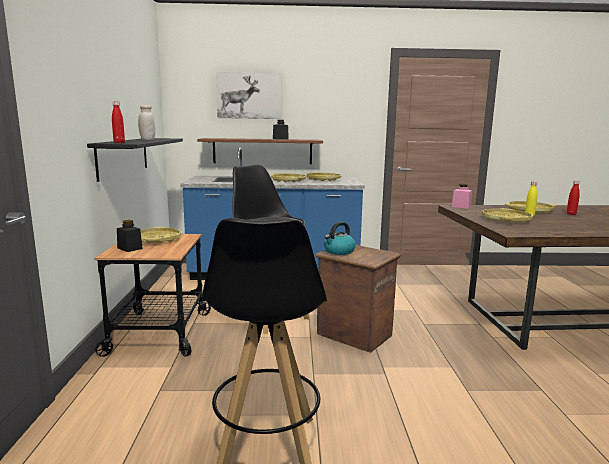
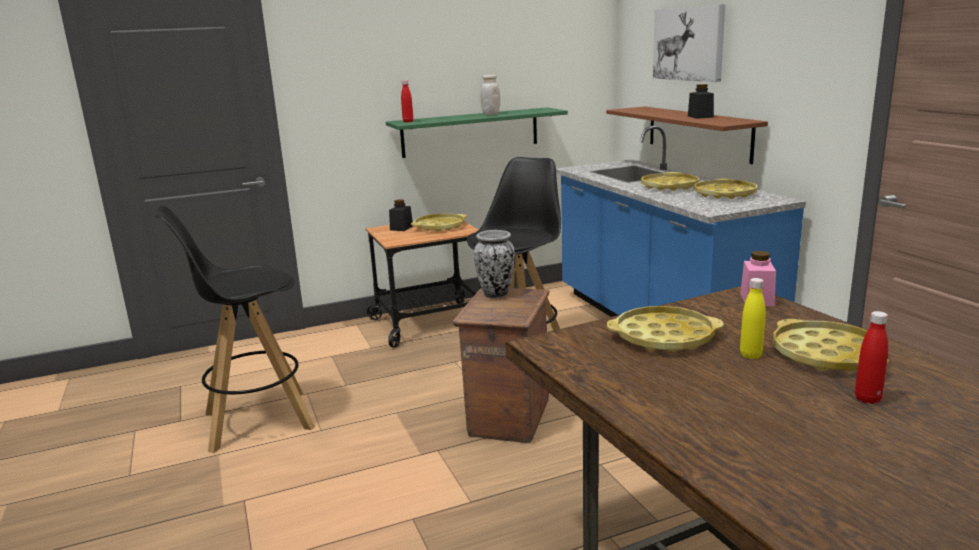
camera: 70 degrees right, 5 degrees up
black shelf [87,138,183,182] -> green shelf [386,107,568,158]
kettle [324,222,356,255] -> vase [474,230,515,298]

